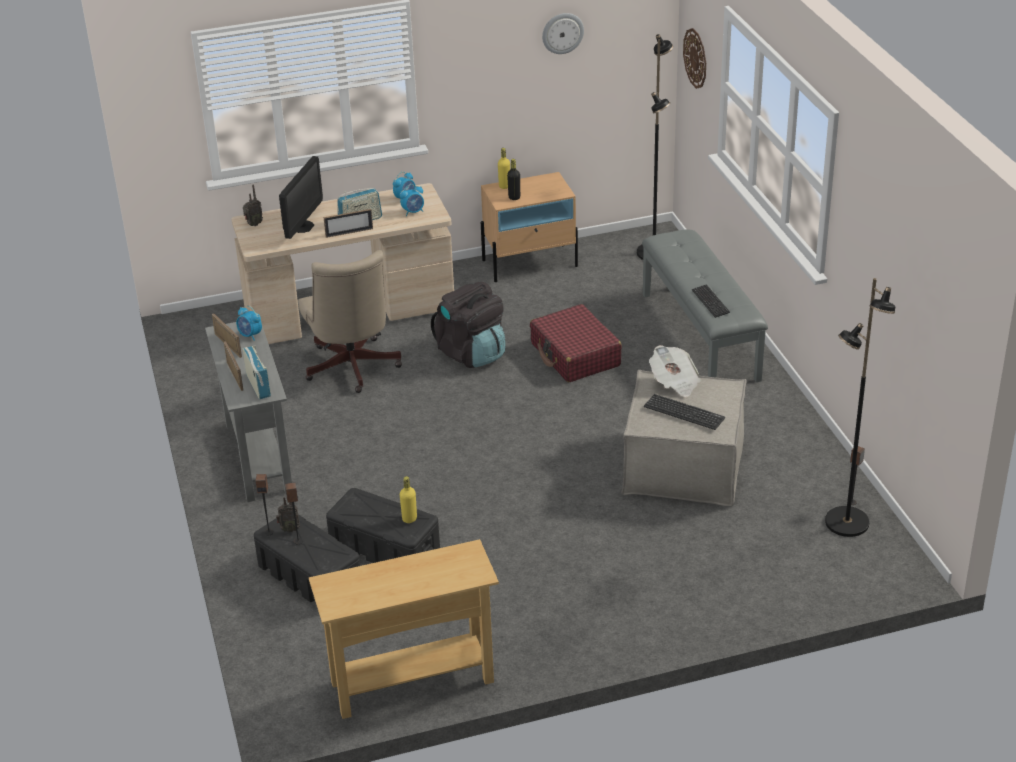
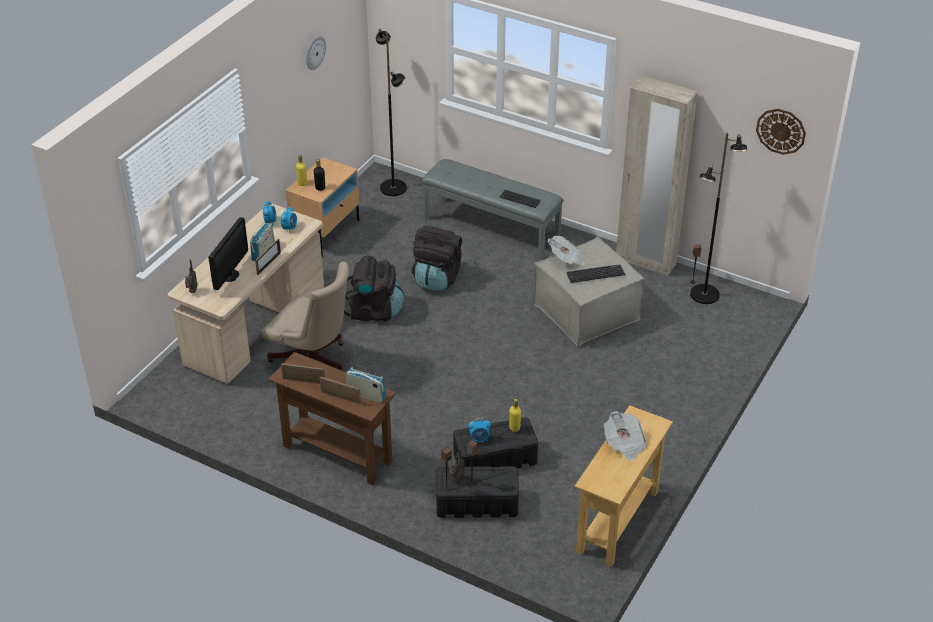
camera: 45 degrees left, 5 degrees up
grey console table [205,322,292,502] -> brown console table [268,352,396,485]
alarm clock [236,306,262,341] -> alarm clock moved to [468,418,491,442]
monitor [279,156,323,239] -> monitor turned 45 degrees clockwise [208,217,248,290]
red suitcase [530,304,622,382] -> black backpack [411,226,462,291]
wall clock [683,28,706,89] -> wall clock moved to [756,109,806,155]
none -> newspaper [604,411,647,461]
none -> beige wardrobe [616,75,698,276]

